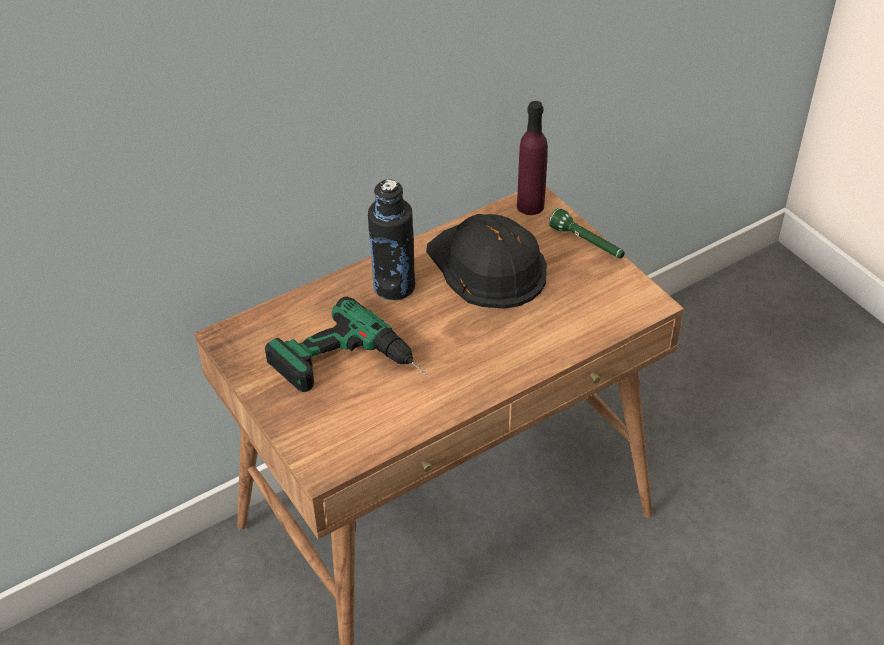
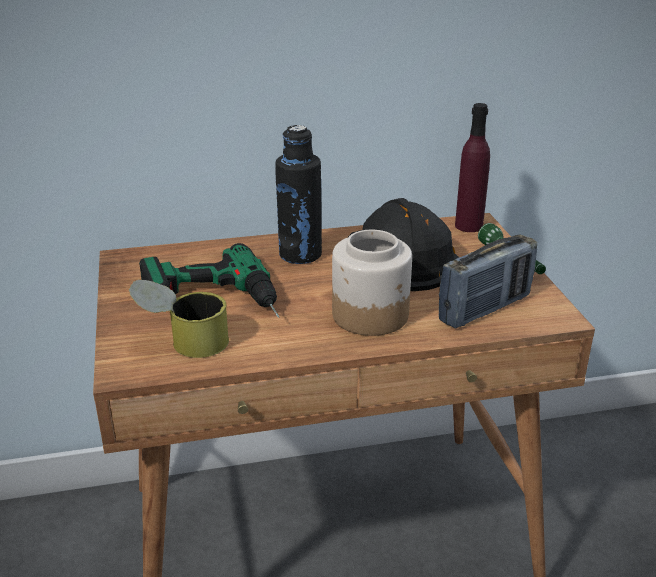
camera: 20 degrees right, 15 degrees down
none -> can [129,280,229,358]
none -> jar [332,230,412,336]
none -> radio [439,235,538,329]

